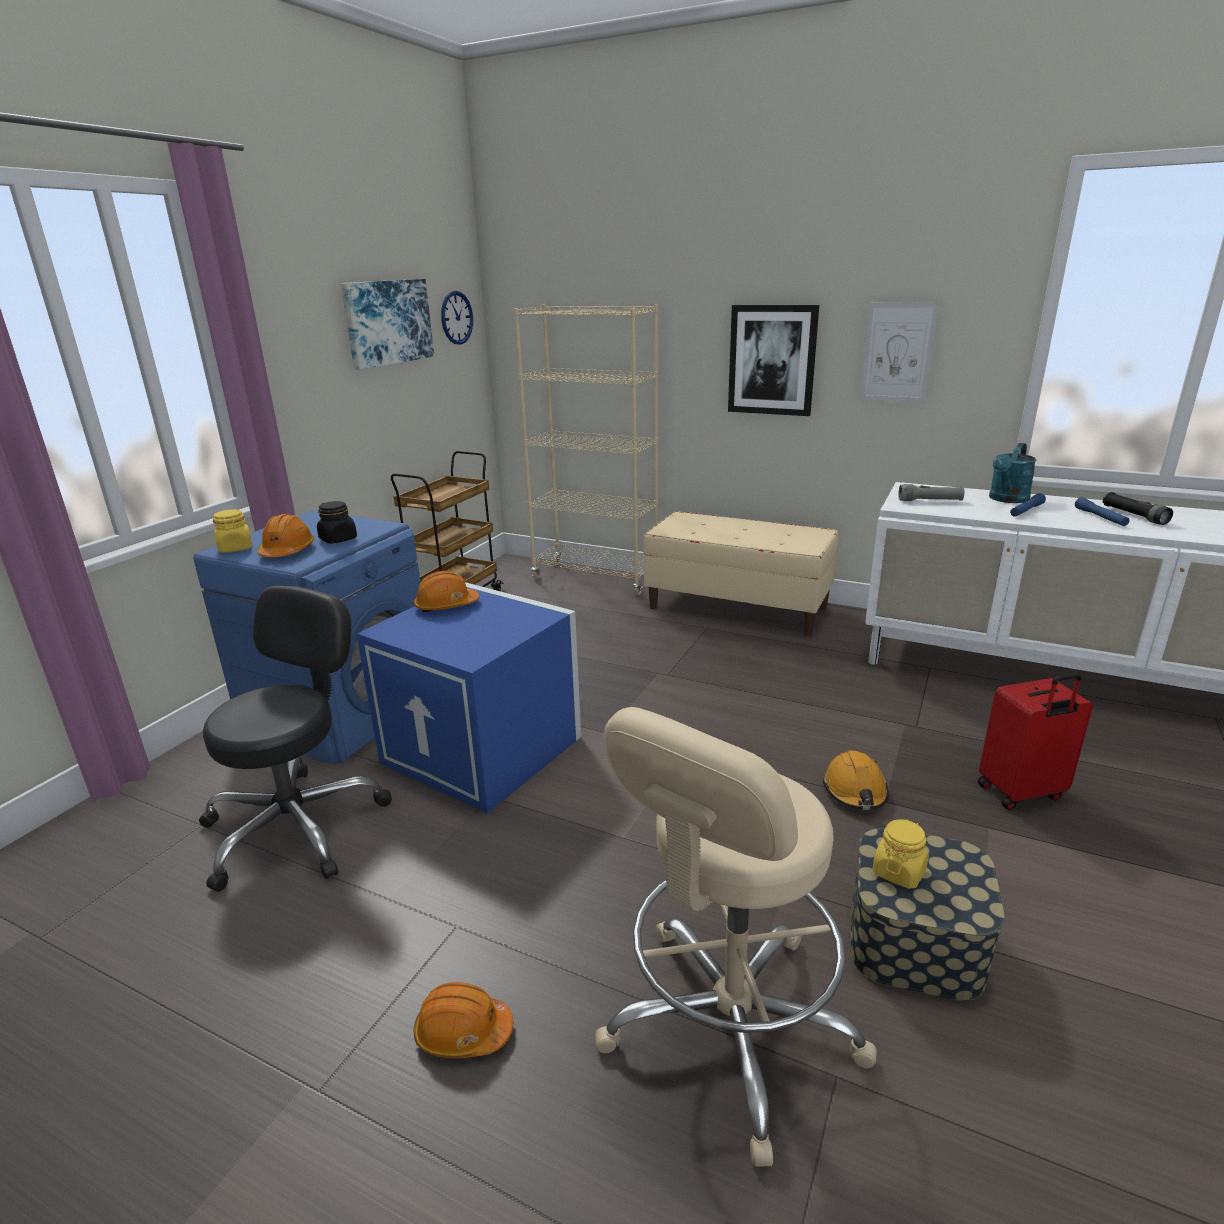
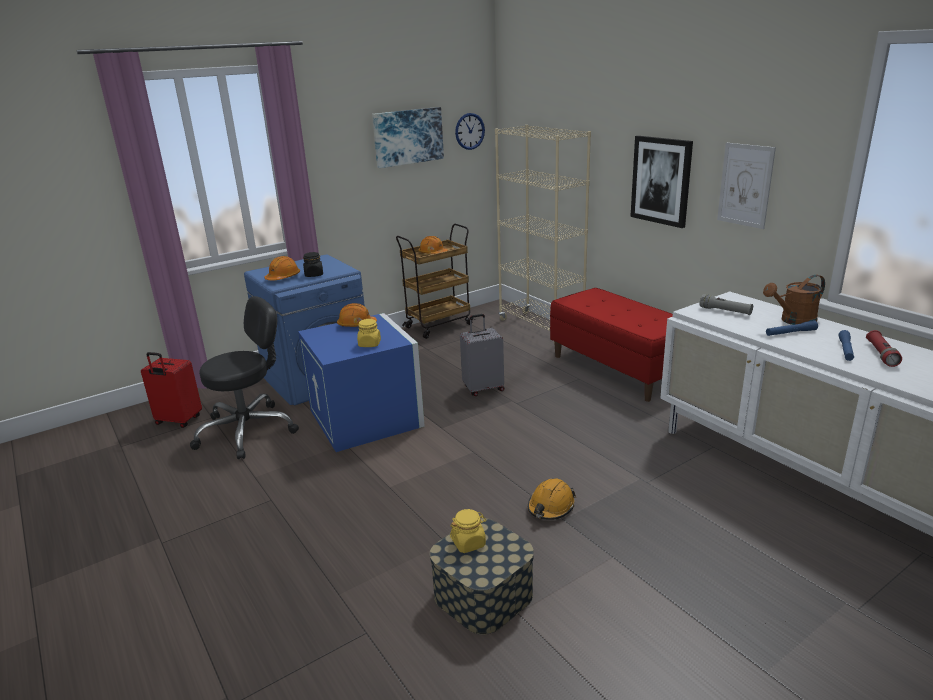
camera: 30 degrees right, 0 degrees up
yellow jar [213,509,252,553] -> yellow jar moved to [357,319,381,347]
orange hard hat [414,982,514,1059] -> orange hard hat moved to [418,236,448,254]
beige stool [595,707,877,1167] -> none
beige bench [643,511,839,636] -> red bench [550,288,673,402]
red suitcase [978,673,1093,810] -> red suitcase moved to [141,352,202,428]
turquoise watering can [989,443,1037,503] -> brown watering can [763,275,825,325]
black flashlight [1102,492,1173,525] -> red flashlight [866,330,902,367]
none -> grey suitcase [460,314,504,396]

